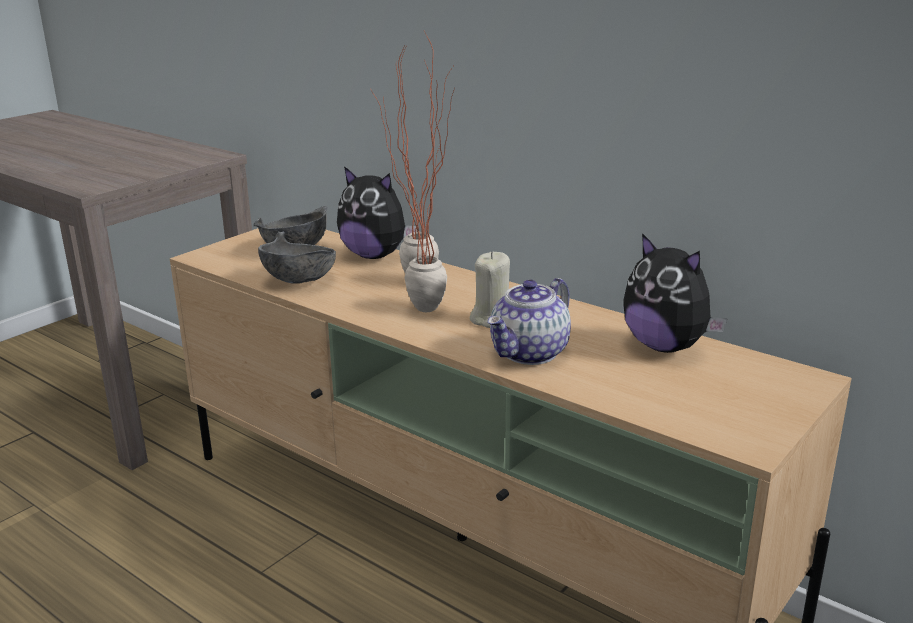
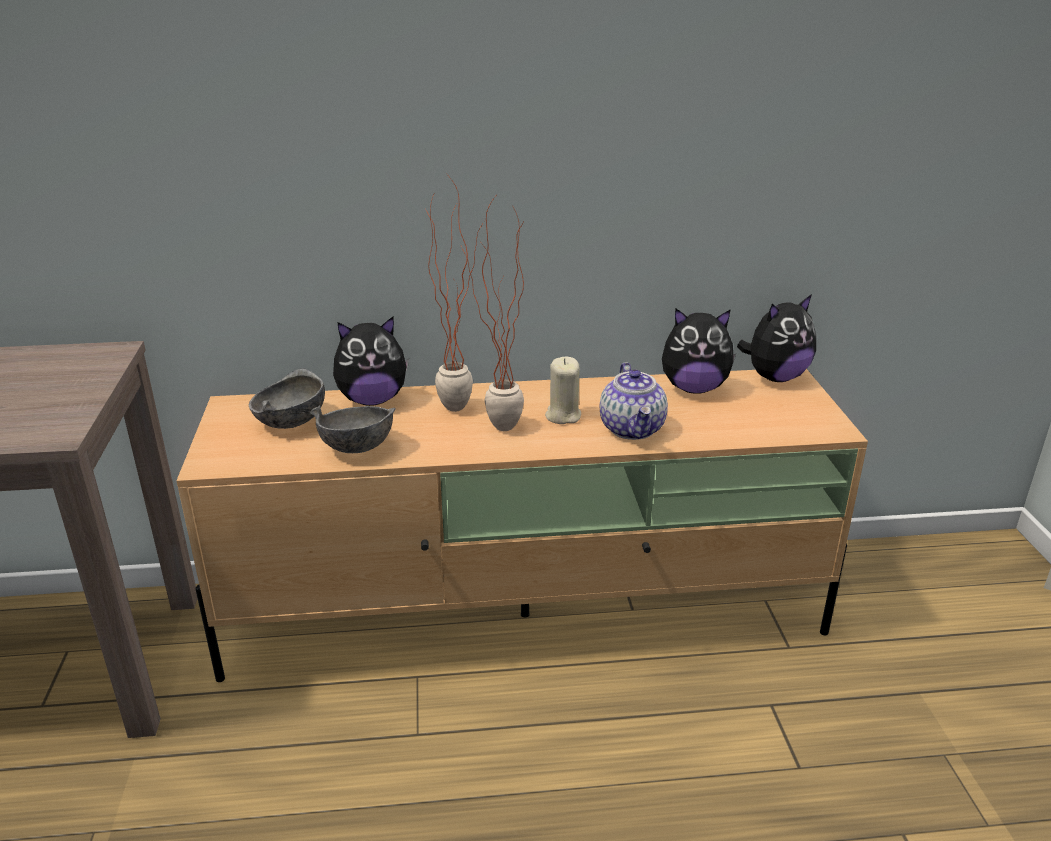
camera: 45 degrees left, 5 degrees up
none -> plush toy [737,294,816,382]

